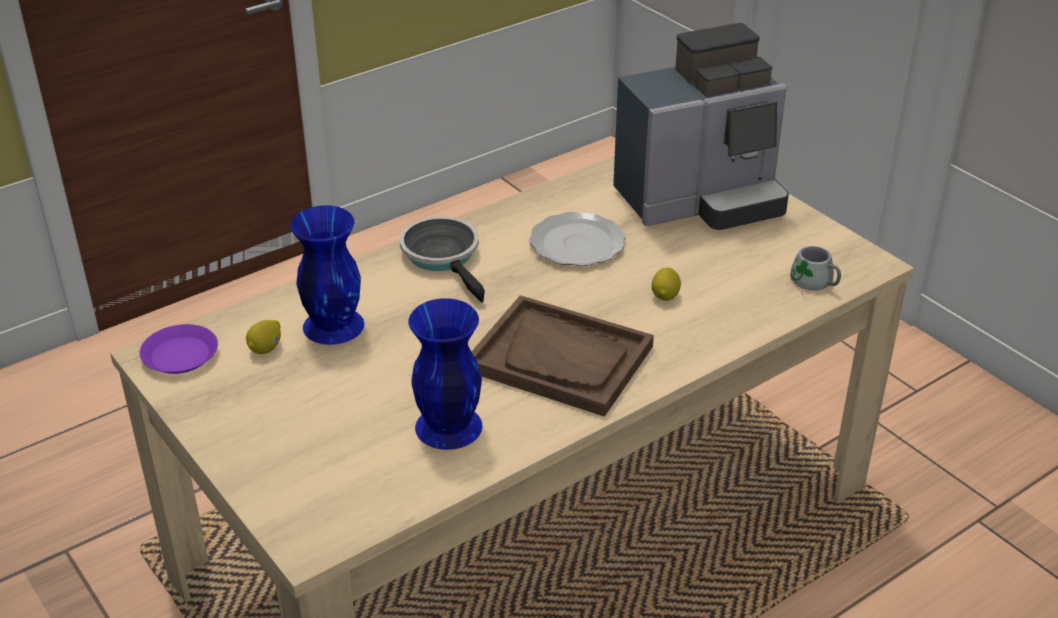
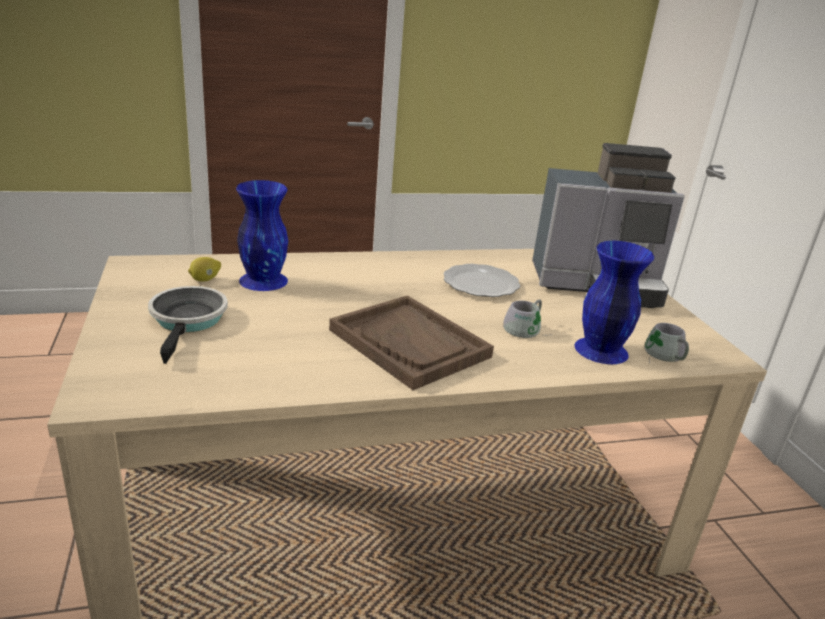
camera: 20 degrees right, 10 degrees down
purple plate [140,324,218,374] -> none
frying pan [400,216,485,303] -> frying pan moved to [148,286,228,364]
blue vase [408,298,482,450] -> blue vase moved to [574,241,654,364]
lemon [652,268,681,301] -> grey mug [503,299,553,338]

